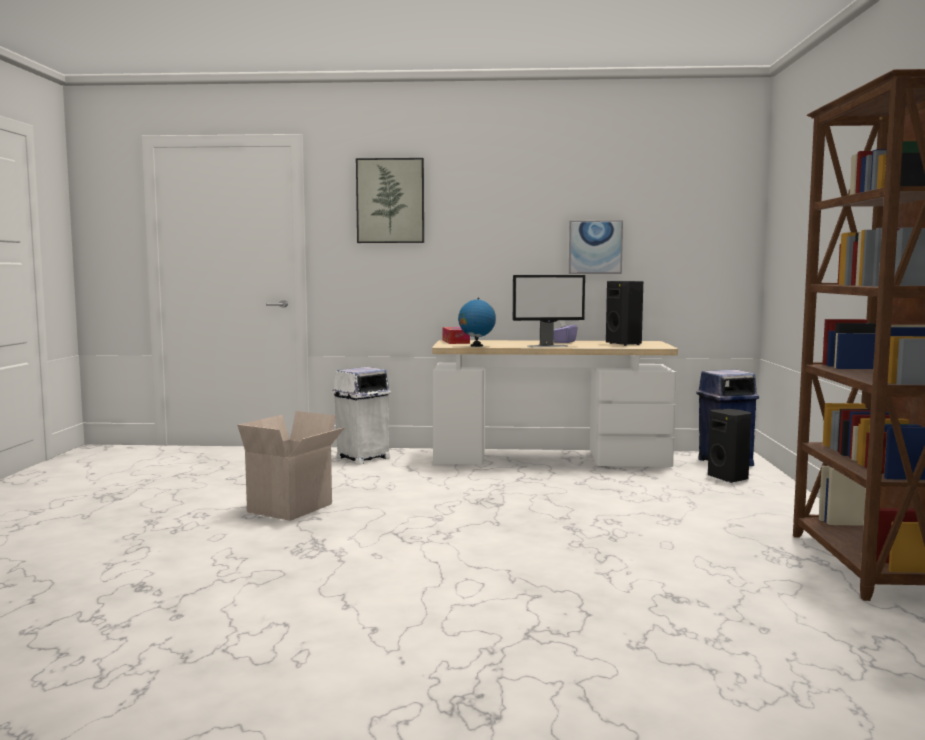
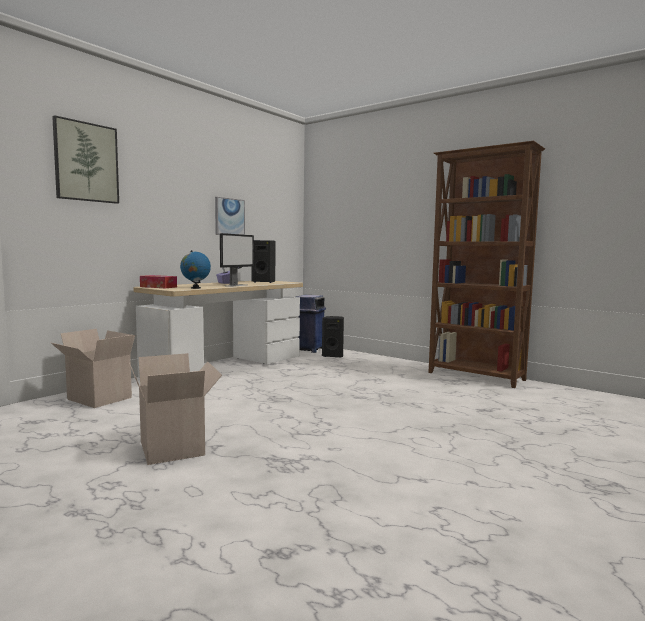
camera: 55 degrees left, 0 degrees up
white trash can [331,367,391,464] -> cardboard box [51,329,135,408]

